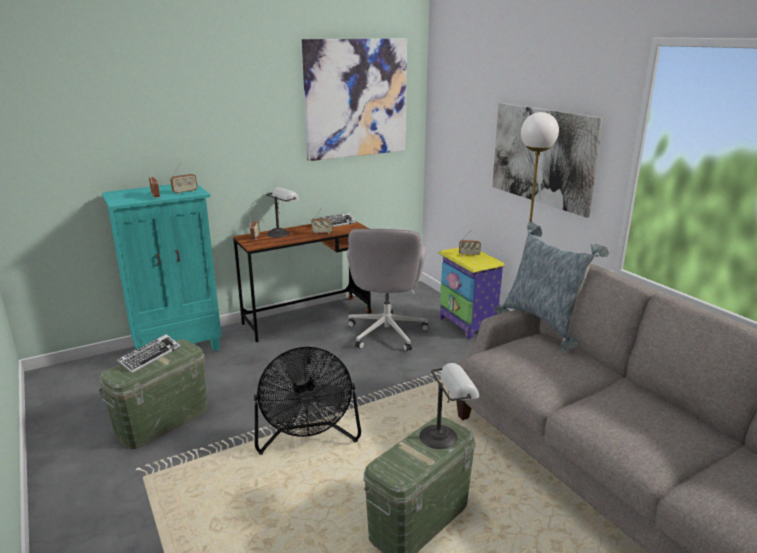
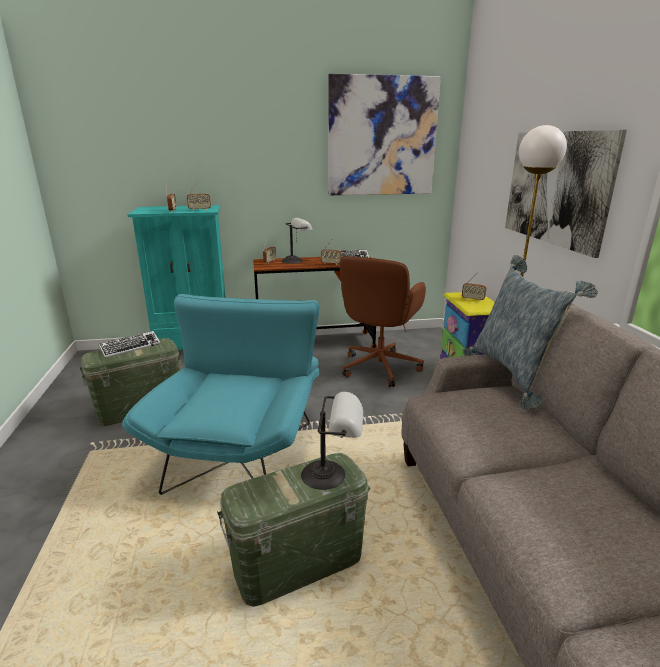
camera: 20 degrees right, 0 degrees up
black fan [254,347,361,455] -> turquoise armchair [122,294,319,495]
grey office chair [347,229,428,351] -> brown office chair [339,256,426,387]

